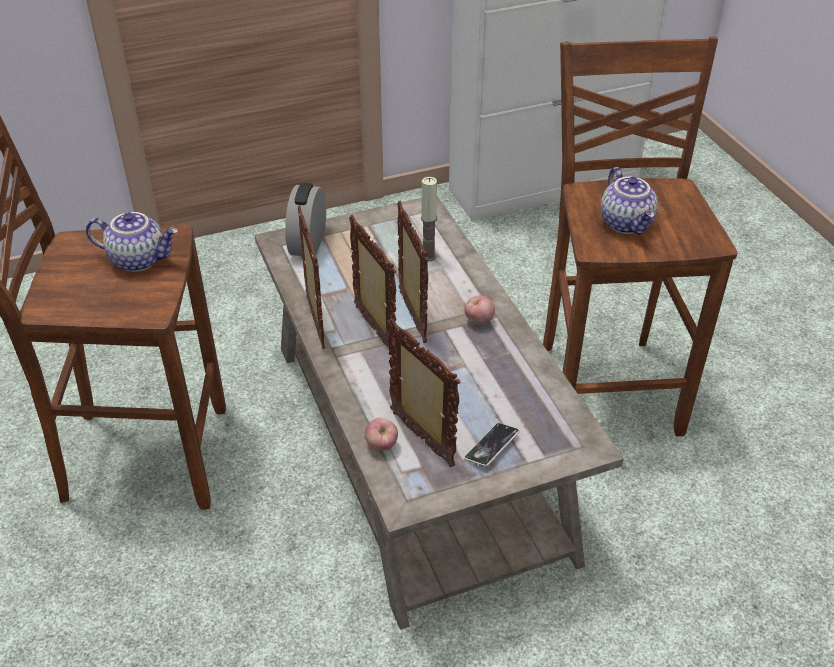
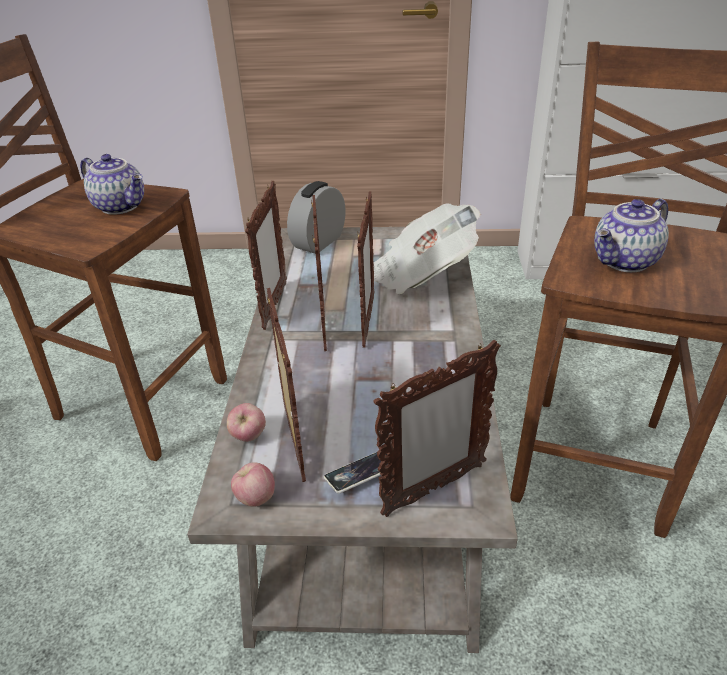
camera: 25 degrees right, 5 degrees down
candle [421,177,437,261] -> newspaper [374,203,481,295]
apple [464,295,495,324] -> apple moved to [231,462,275,507]
teapot [601,167,658,234] -> teapot turned 45 degrees clockwise [594,199,669,272]
none -> picture frame [373,340,501,517]

